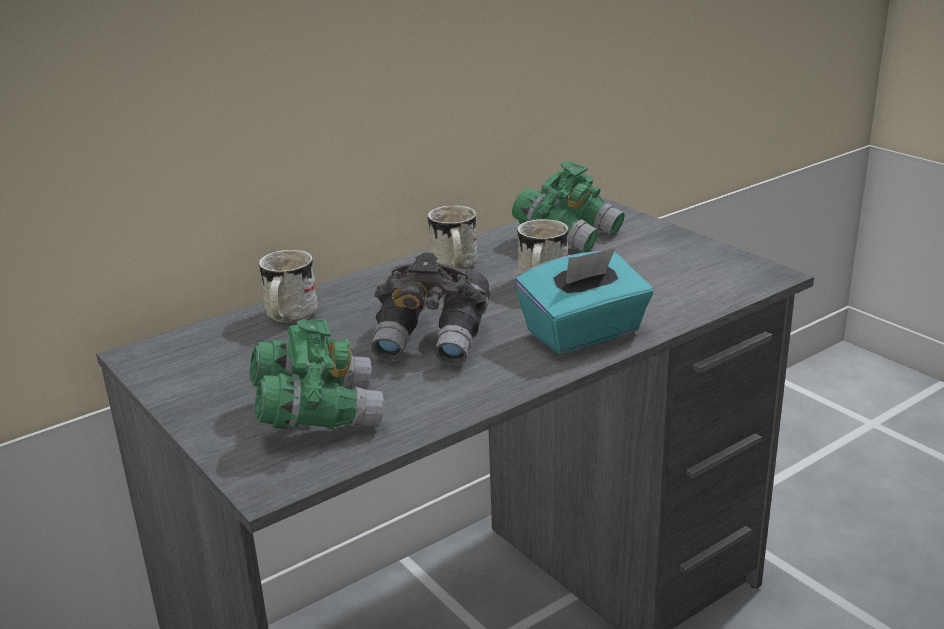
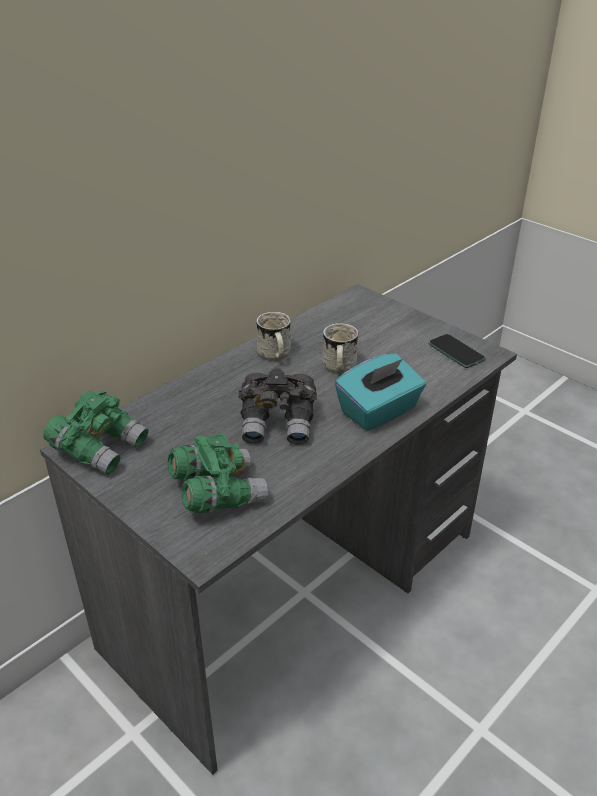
camera: 10 degrees left, 10 degrees up
white mug [259,250,318,322] -> none
green binoculars [512,161,625,253] -> green binoculars moved to [43,390,148,475]
none -> phone [429,334,486,368]

